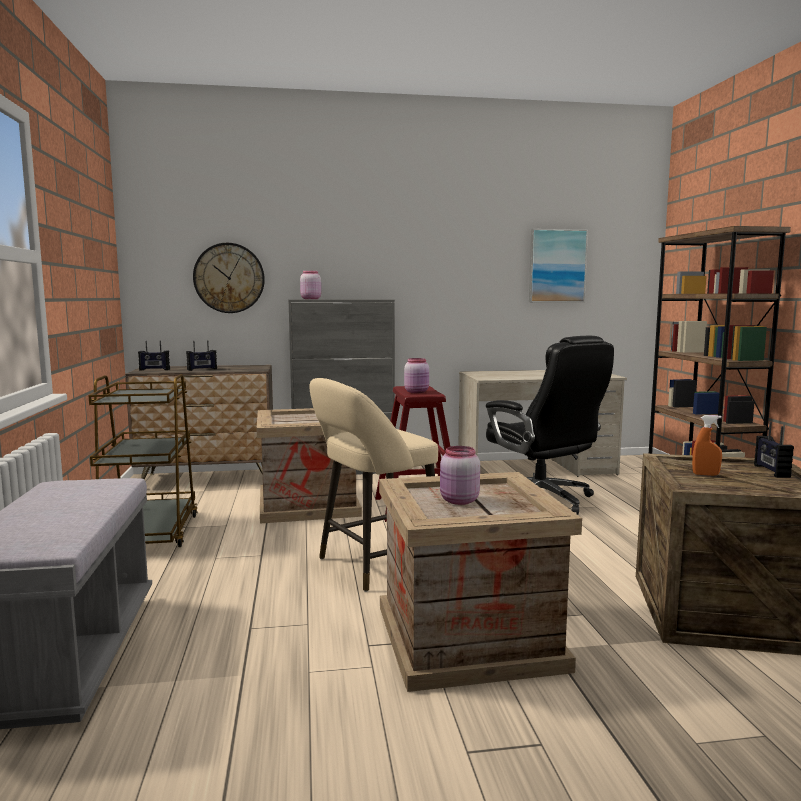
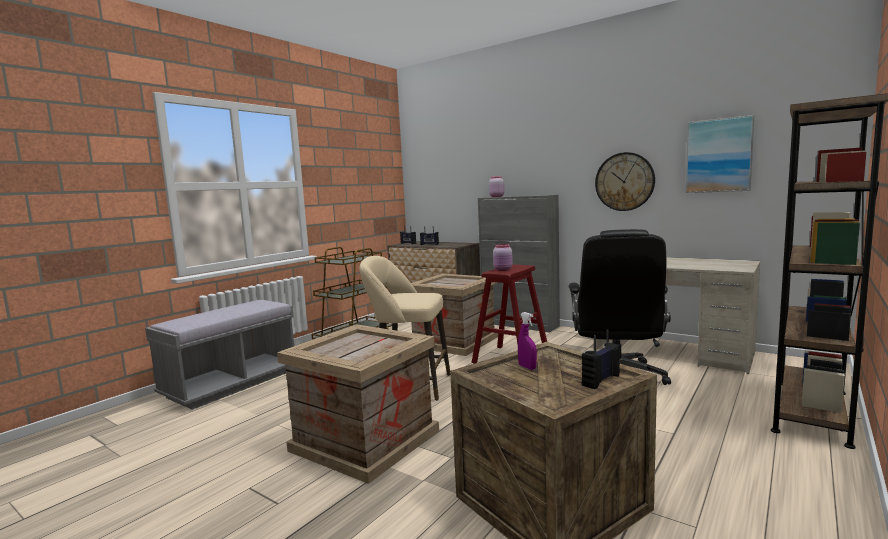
camera: 45 degrees right, 0 degrees up
wall clock [193,243,265,313] -> wall clock moved to [595,152,655,211]
pink jar [440,446,480,505] -> none
orange spray bottle [692,415,722,476] -> purple spray bottle [518,312,537,370]

